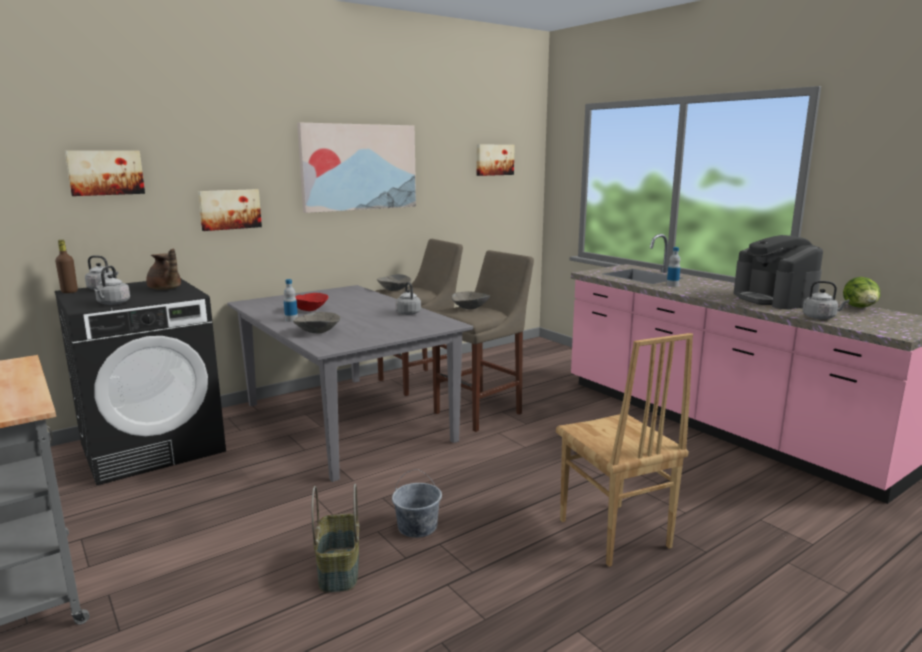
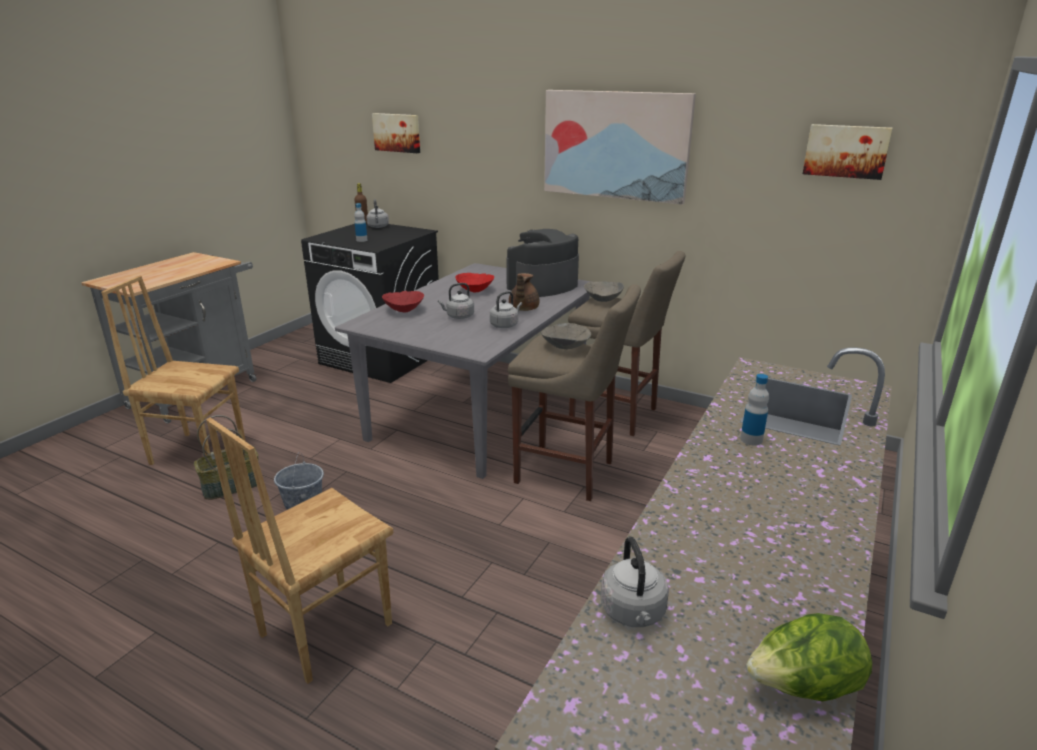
camera: 65 degrees right, 10 degrees up
grey kettle [94,266,130,305] -> grey kettle moved to [438,283,474,319]
brown teapot [146,248,181,290] -> brown teapot moved to [509,273,539,311]
picture [198,189,262,231] -> none
bottle [284,279,298,322] -> bottle moved to [354,203,367,242]
grey bowl [293,312,341,334] -> red bowl [382,291,424,312]
coffee machine [734,235,823,309] -> coffee machine moved to [506,229,579,297]
none -> brown chair [101,276,245,465]

